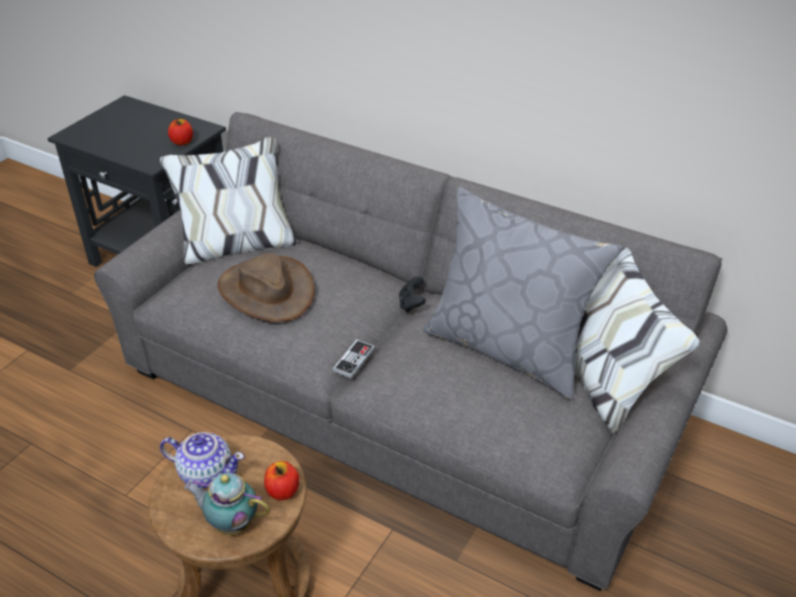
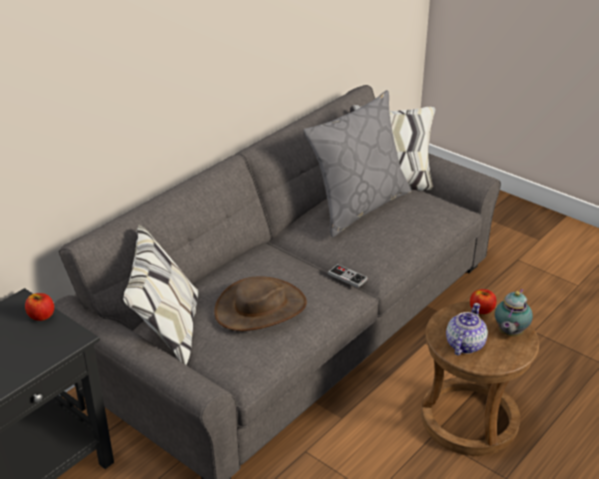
camera: 80 degrees left, 5 degrees down
black game controller [399,277,426,312] -> none

